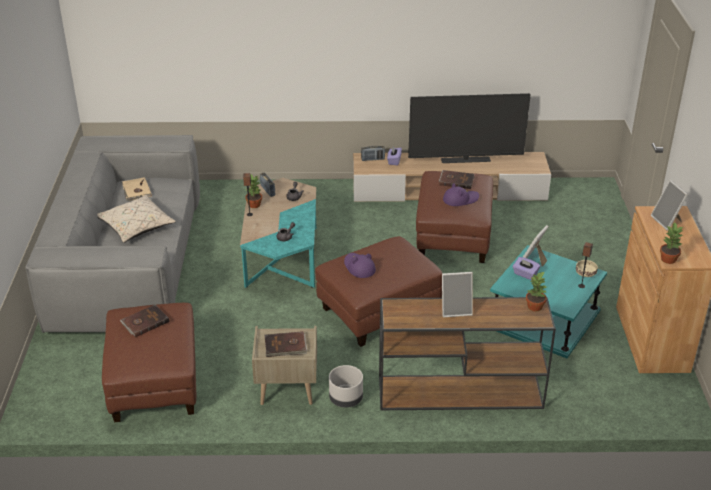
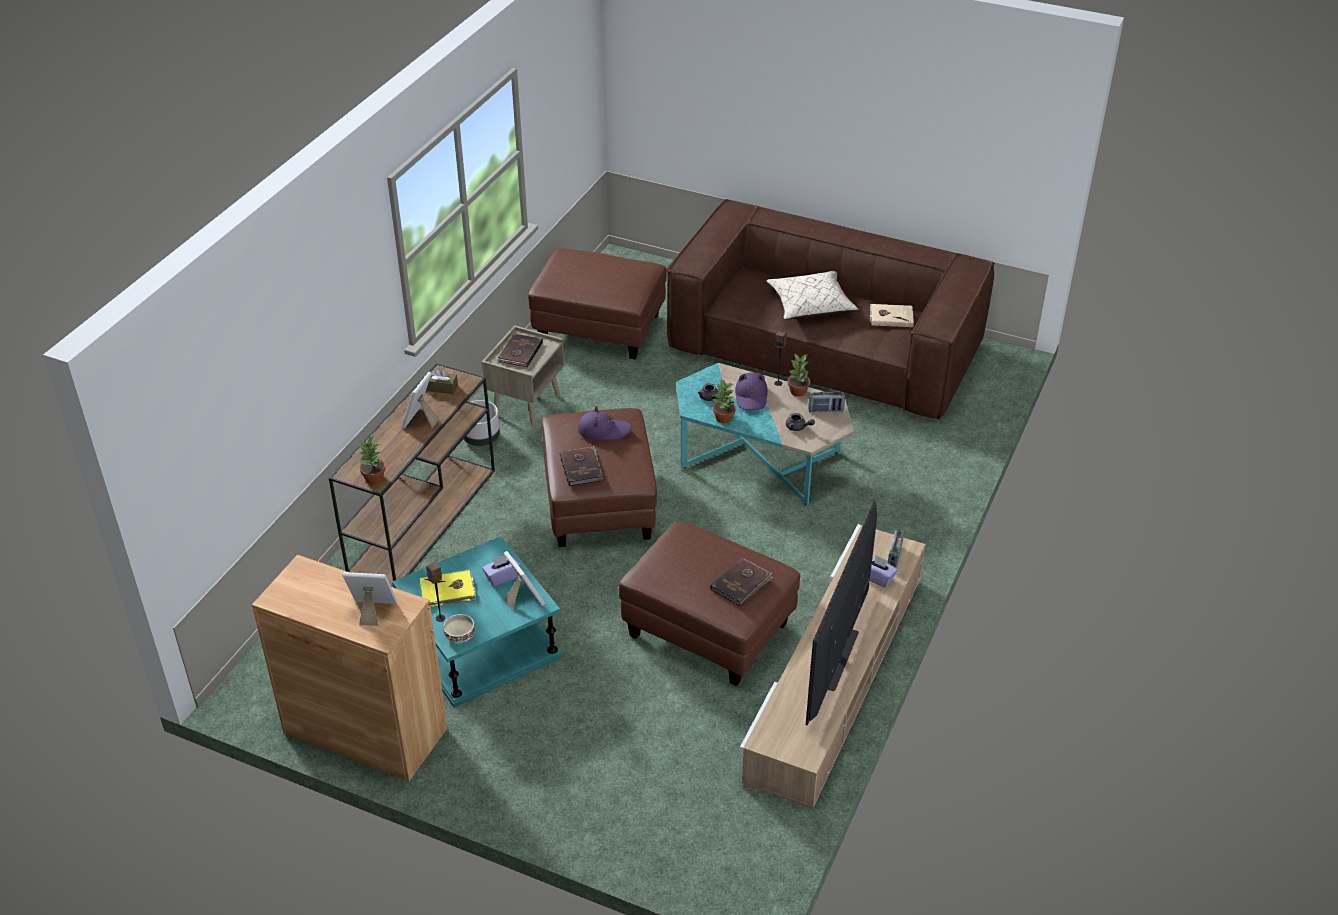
camera: 115 degrees right, 5 degrees up
grey sofa [25,135,200,333] -> brown sofa [666,199,995,420]
brown book [120,305,169,337] -> brown book moved to [560,446,603,486]
purple hat [443,183,479,206] -> purple hat moved to [735,372,768,410]
potted plant [660,222,683,264] -> potted plant moved to [713,378,736,424]
none -> yellow book [420,570,476,607]
none -> brown tissue box [426,368,458,394]

